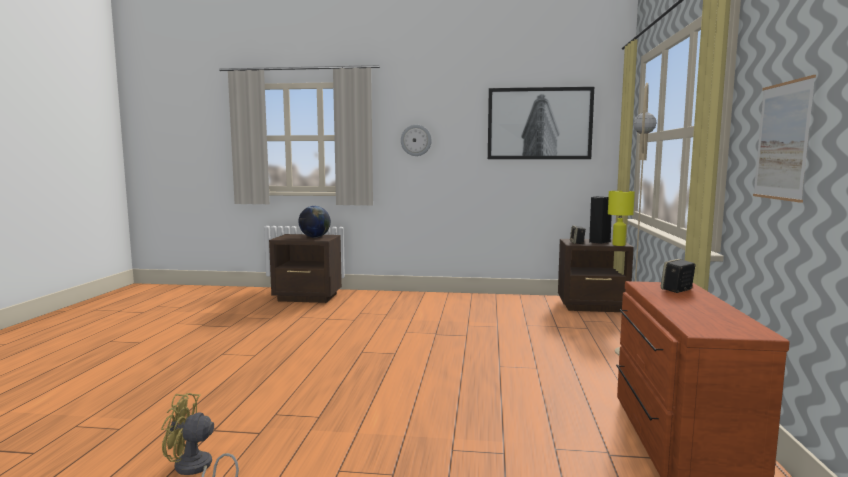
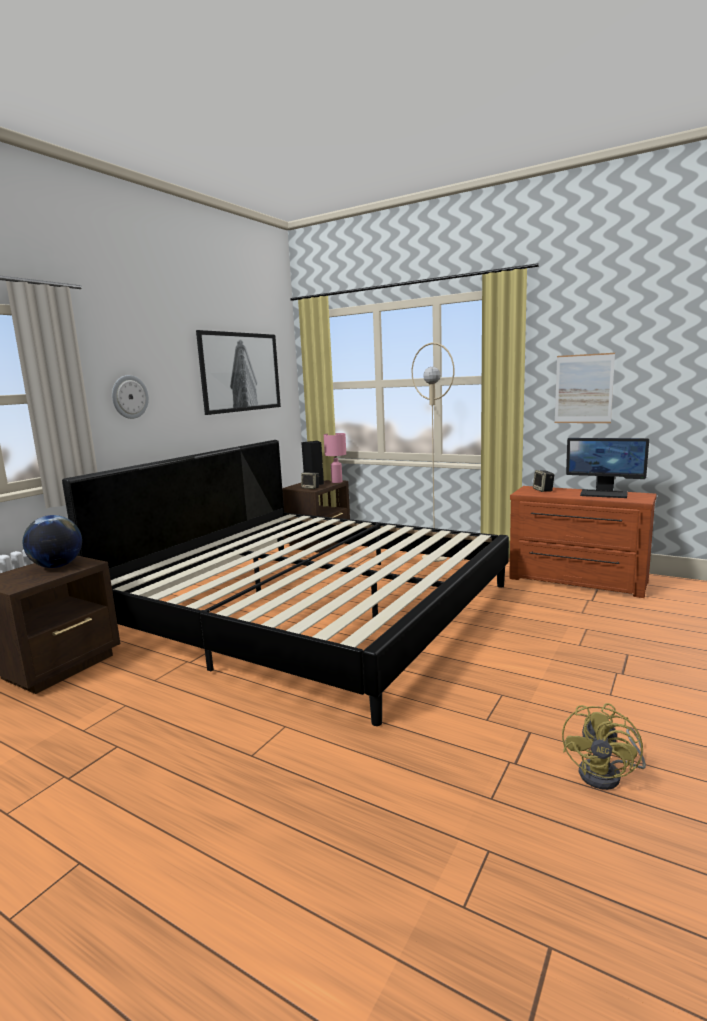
camera: 65 degrees left, 5 degrees up
yellow table lamp [608,191,635,246] -> pink table lamp [324,433,346,483]
none -> bed [62,440,509,726]
none -> monitor [566,438,649,498]

